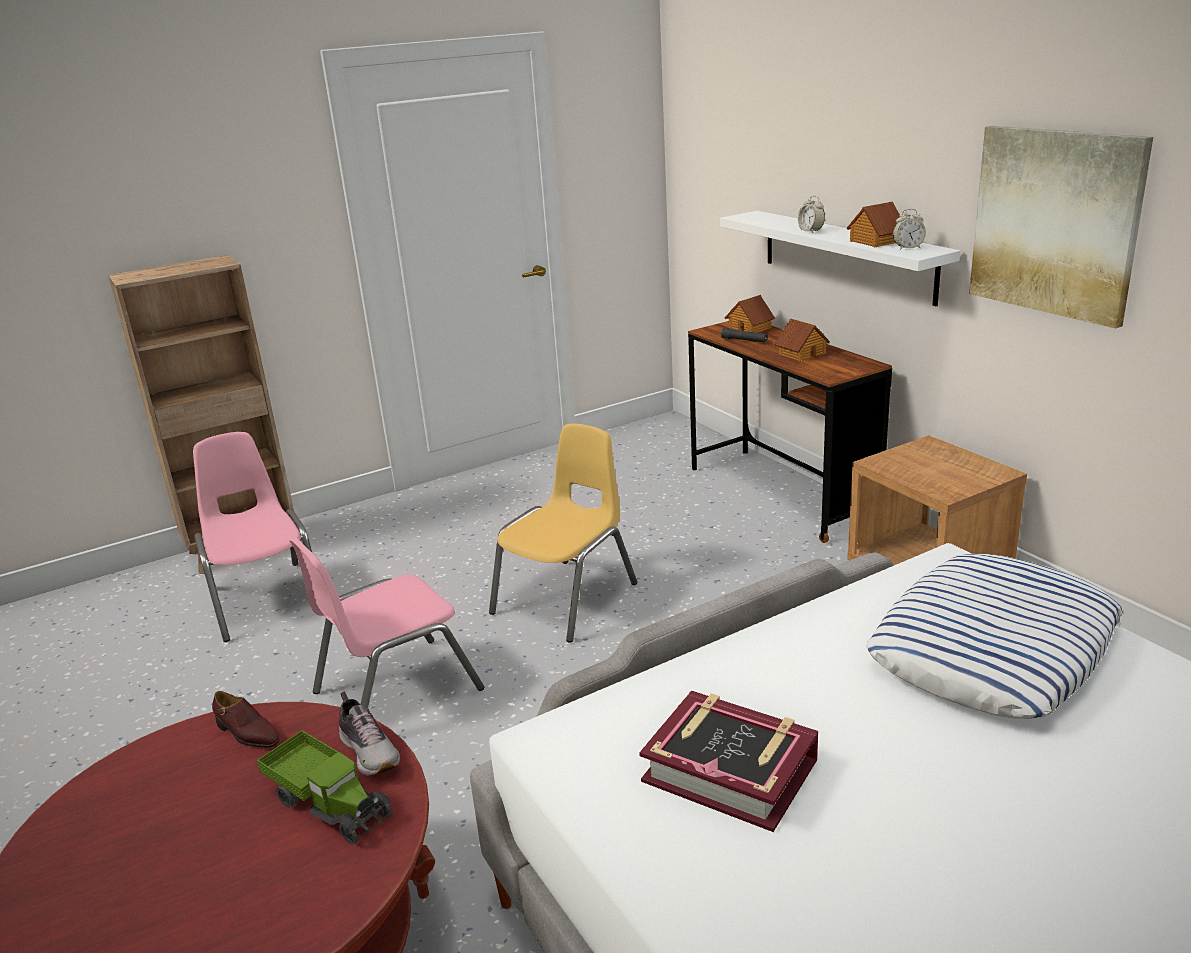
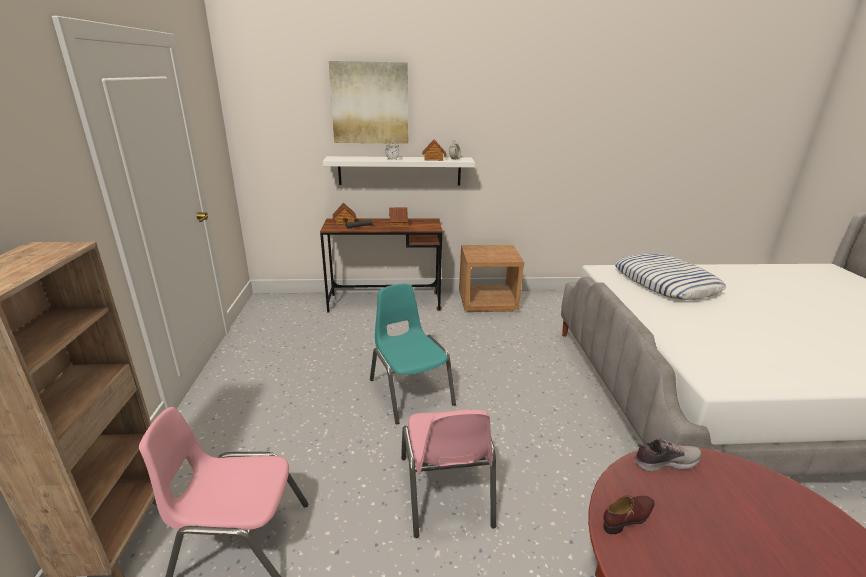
camera: 65 degrees left, 0 degrees up
toy truck [257,730,393,845] -> none
yellow chair [489,424,637,643] -> turquoise chair [370,283,456,424]
book [639,691,818,832] -> none
picture [969,126,1153,328] -> picture moved to [329,61,408,144]

